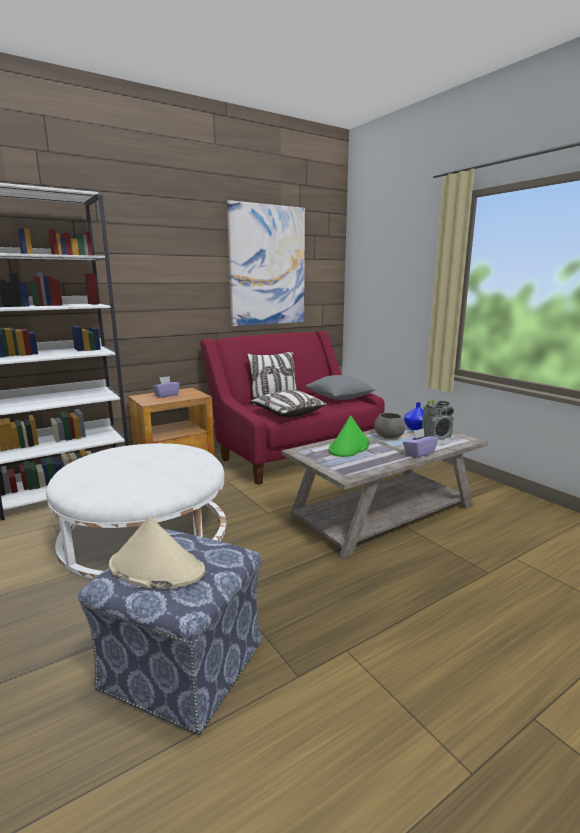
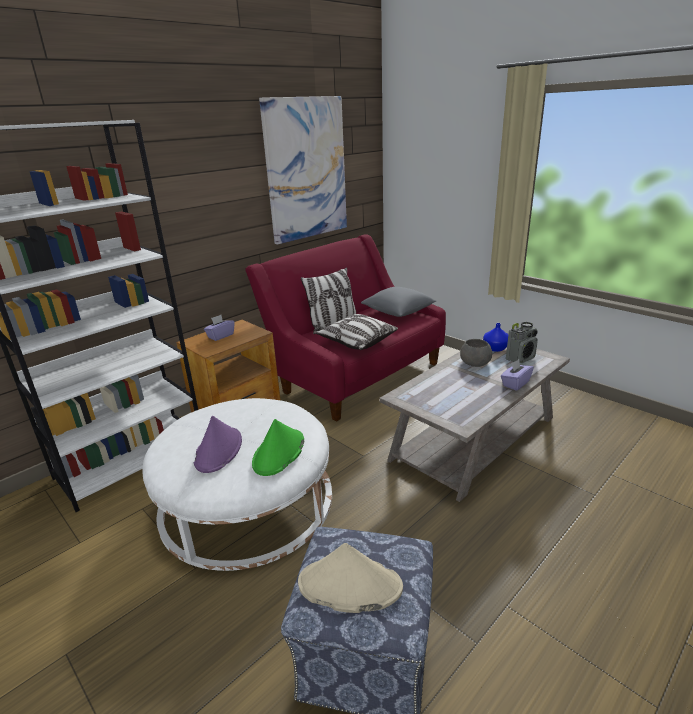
camera: 10 degrees left, 10 degrees up
green hat [329,416,370,457] -> green hat moved to [252,419,304,476]
none -> purple hat [194,416,242,473]

